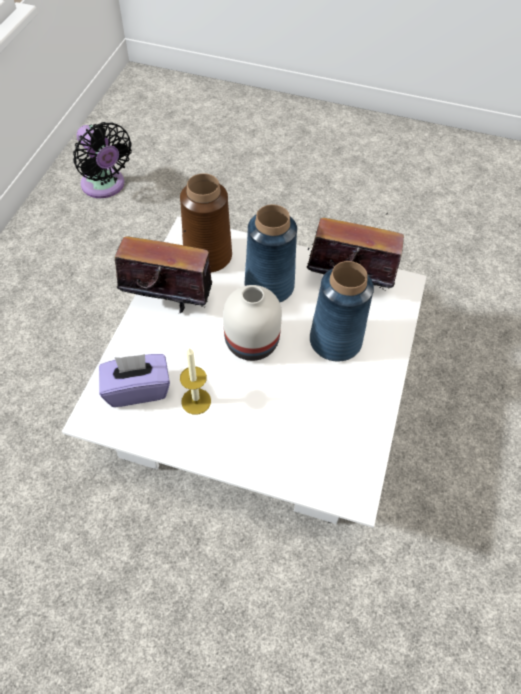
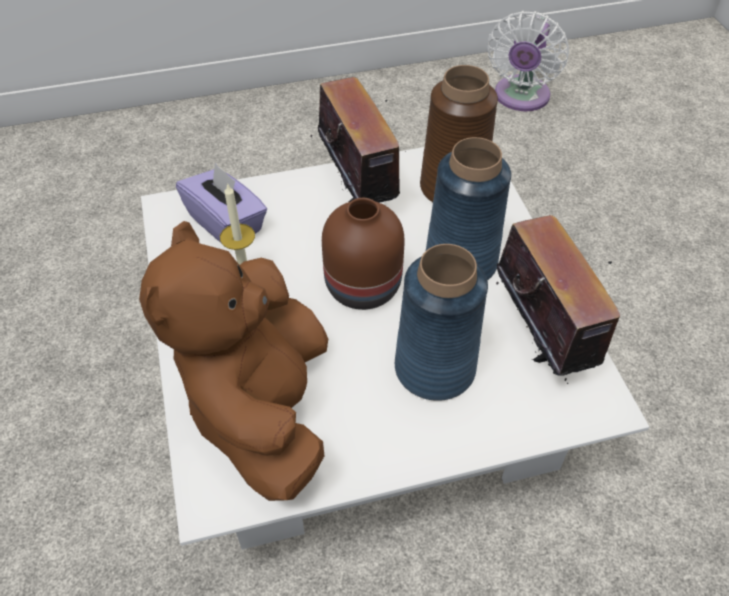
camera: 60 degrees right, 5 degrees down
black fan [73,122,132,198] -> white fan [488,11,569,111]
white vase [223,285,282,361] -> brown vase [322,198,405,310]
none -> brown plush toy [139,221,328,501]

